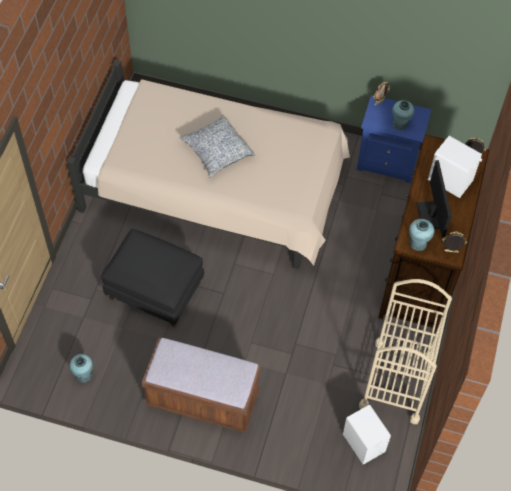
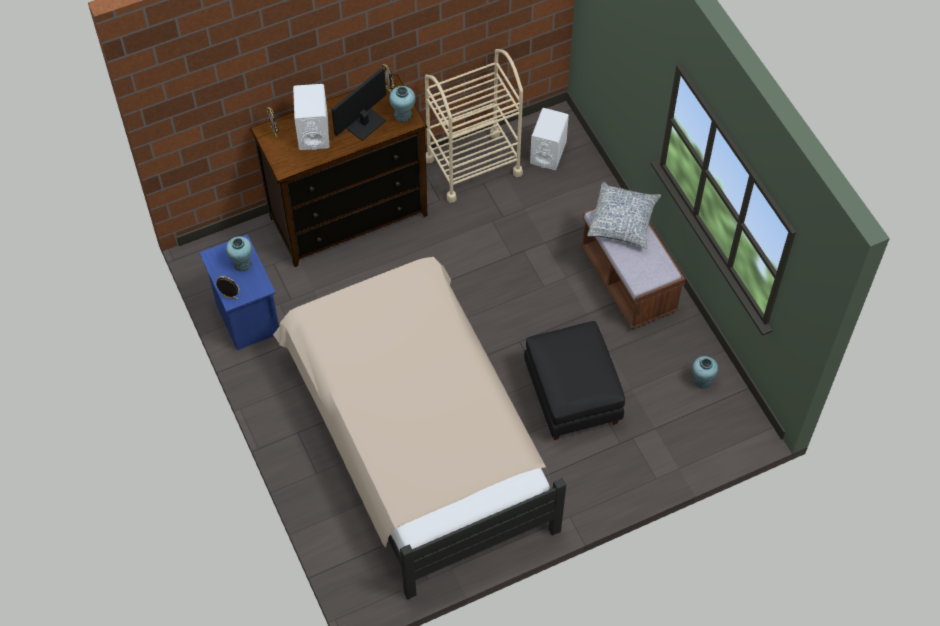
camera: 130 degrees left, 0 degrees up
pillow [180,115,255,178] -> pillow moved to [587,182,661,249]

